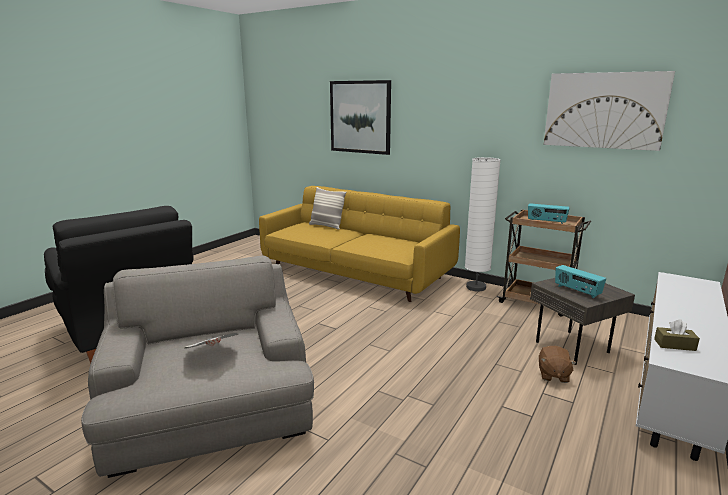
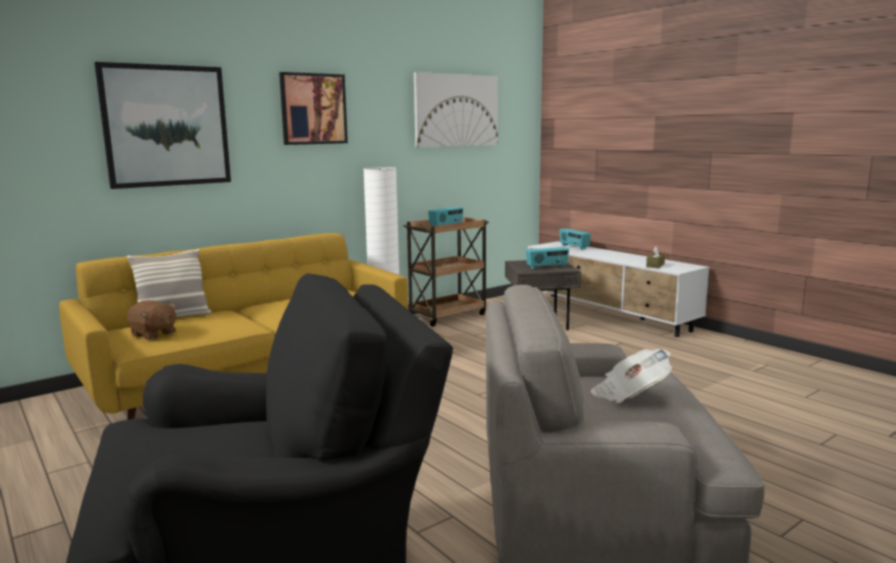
camera: 70 degrees left, 5 degrees down
brown plush toy [539,346,576,383] -> brown plush toy moved to [127,300,176,340]
none -> picture [279,72,348,145]
none -> radio [559,228,591,250]

